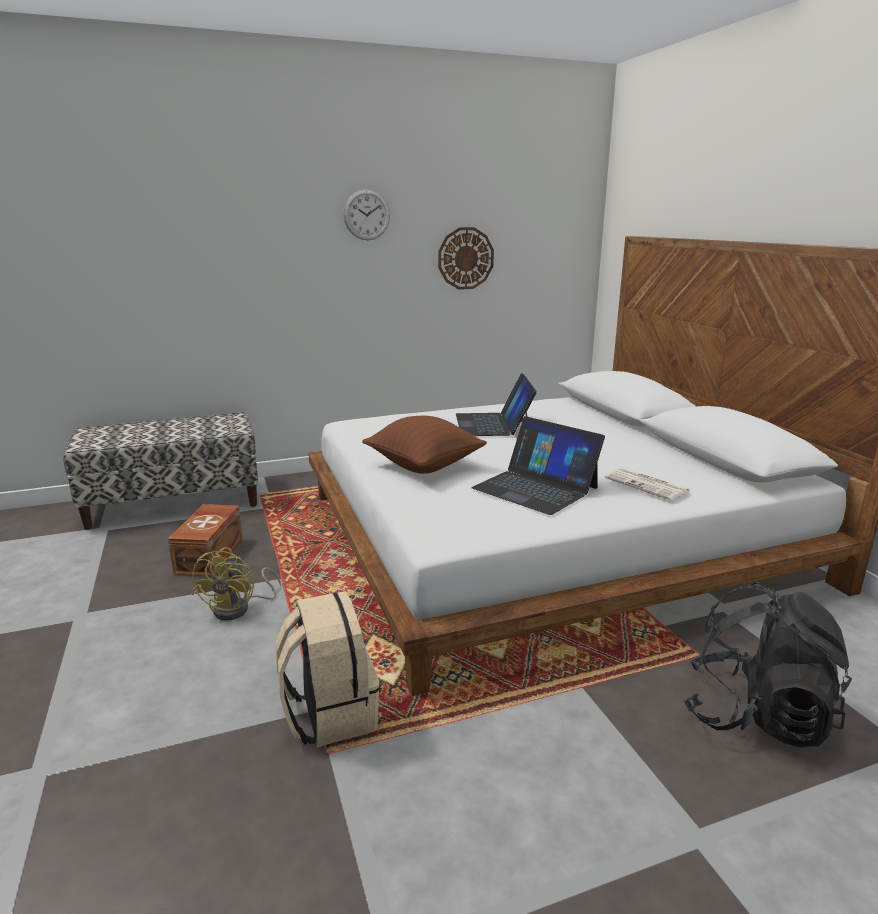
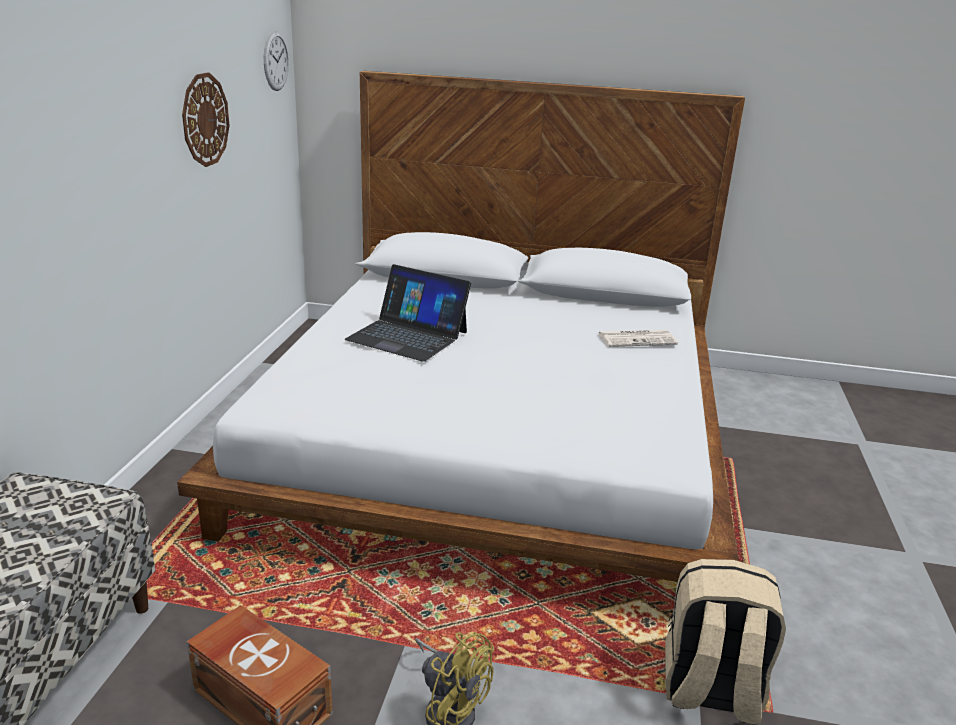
camera: 60 degrees left, 5 degrees up
wall clock [343,189,390,240] -> wall clock moved to [264,31,289,91]
brown pillow [362,416,487,474] -> none
laptop [471,416,605,515] -> none
black backpack [684,583,852,748] -> none

